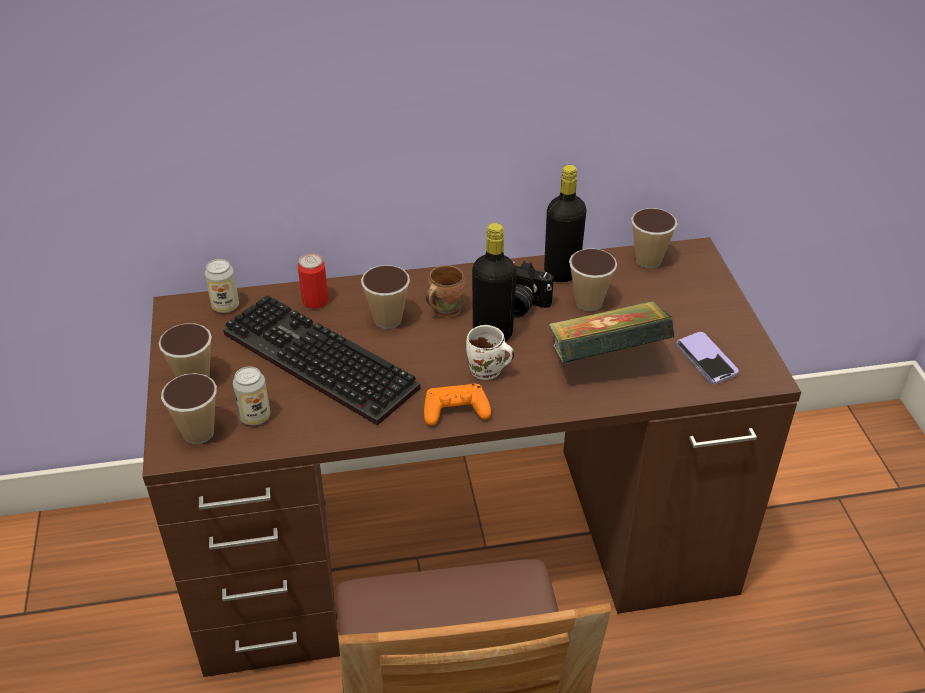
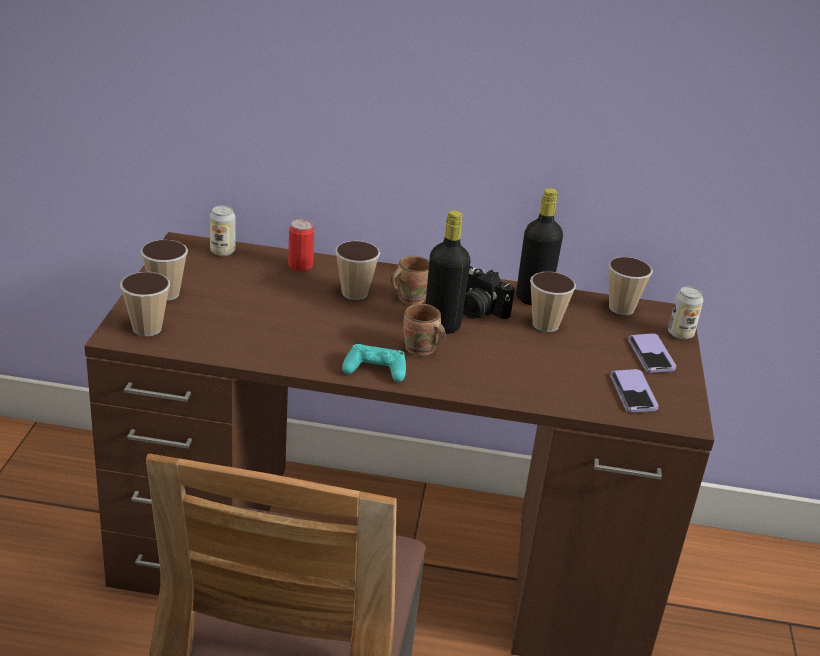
camera: 15 degrees right, 10 degrees down
keyboard [223,295,420,426] -> none
can [233,367,270,425] -> can moved to [668,286,703,340]
orange game controller [424,384,491,426] -> turquoise game controller [342,344,406,382]
white mug [466,325,514,380] -> brown mug [403,304,446,356]
book [549,301,675,363] -> none
none -> phone [628,333,676,373]

